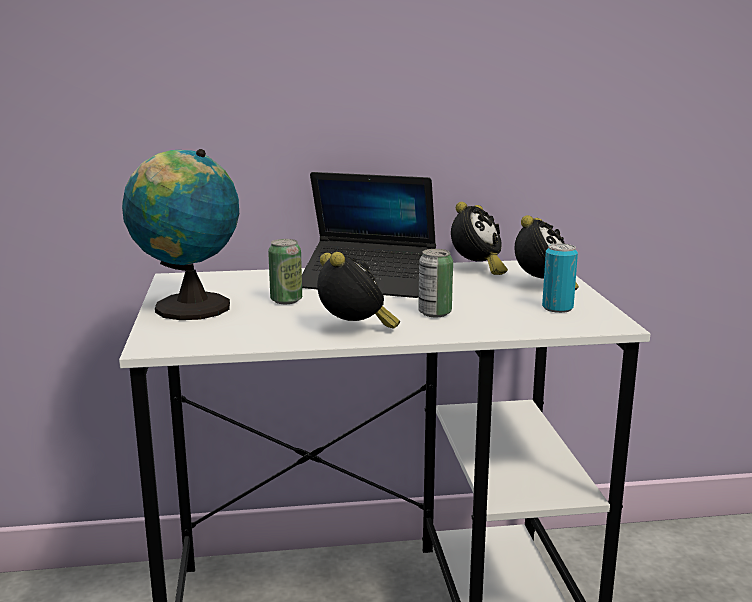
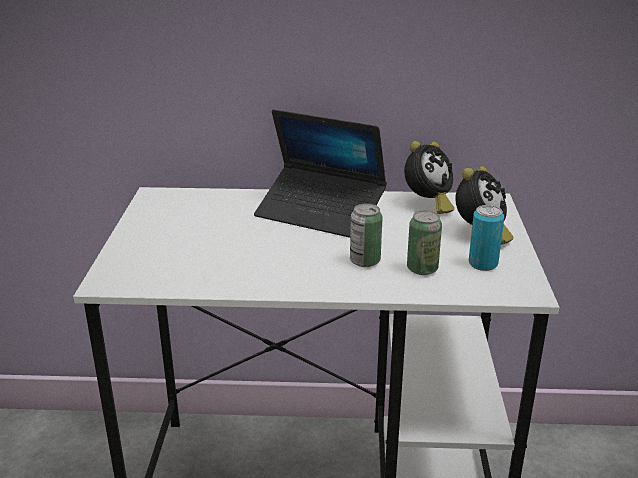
camera: 10 degrees right, 10 degrees up
globe [122,149,239,320] -> none
can [268,239,302,304] -> can moved to [407,210,442,275]
alarm clock [317,252,400,329] -> none

